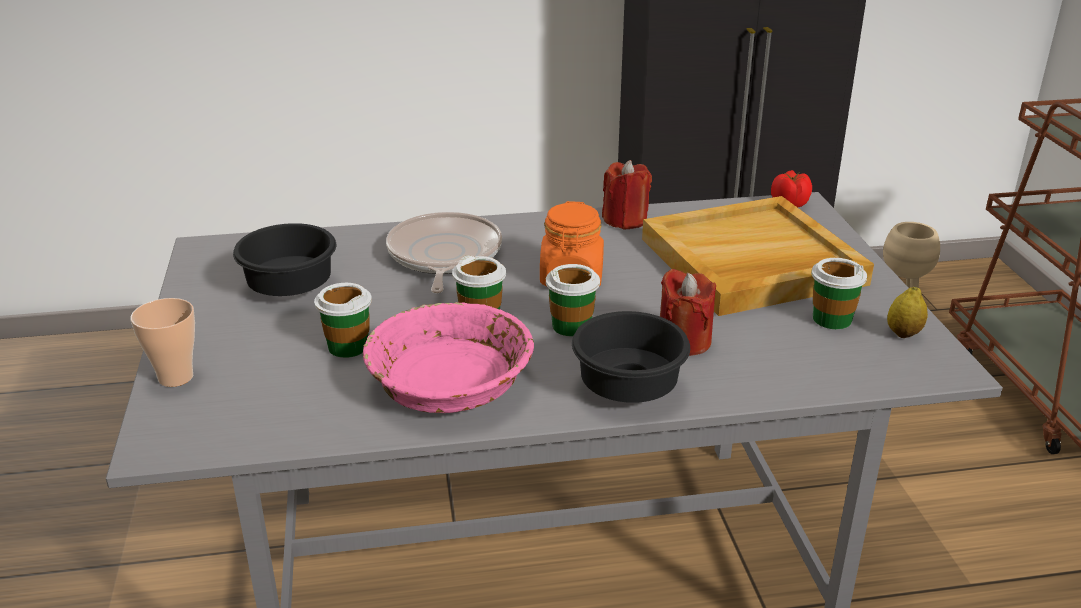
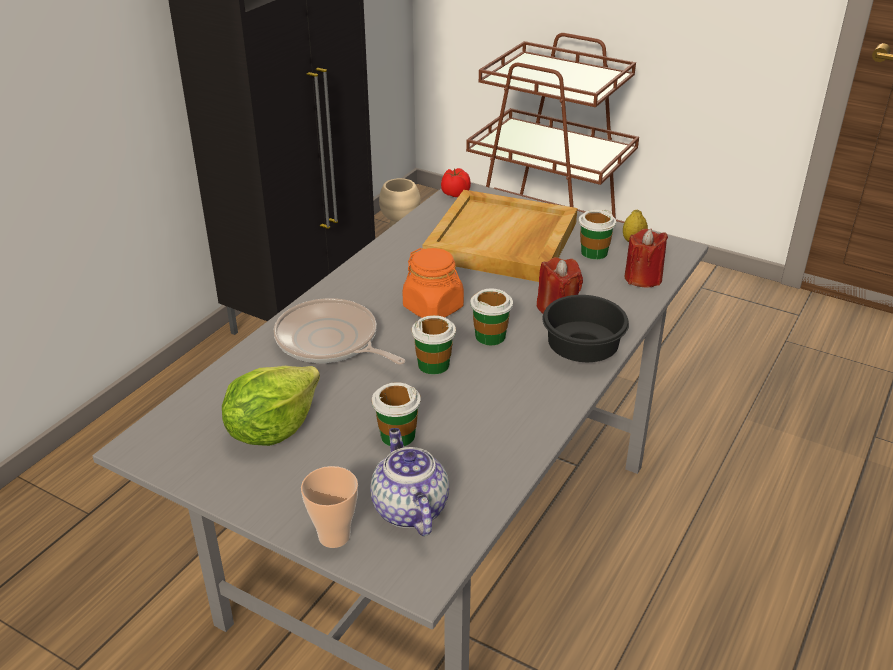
camera: 50 degrees left, 5 degrees up
black bowl [233,223,336,296] -> lettuce [222,366,320,446]
pink bowl [363,302,534,413] -> none
red candle [602,160,652,230] -> red candle moved to [624,229,668,288]
none -> teapot [370,428,449,536]

